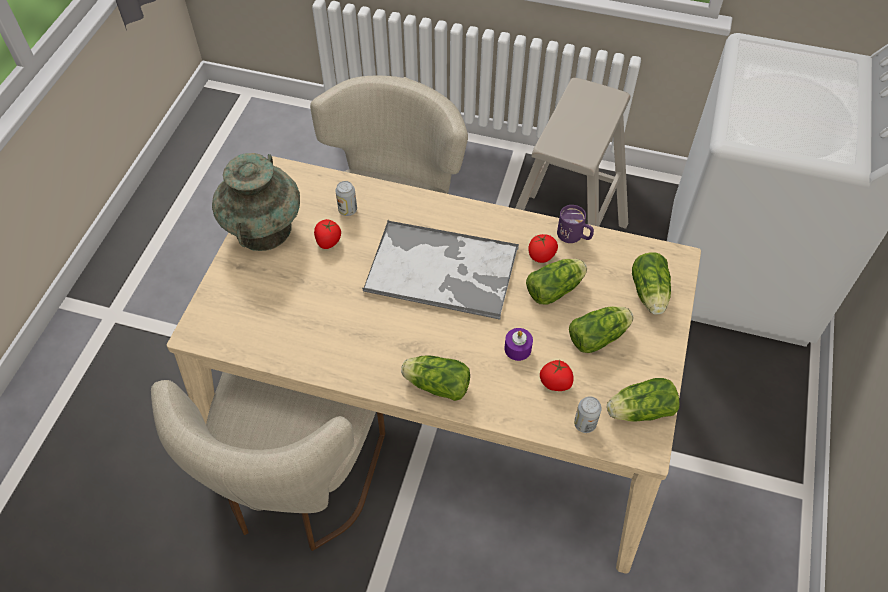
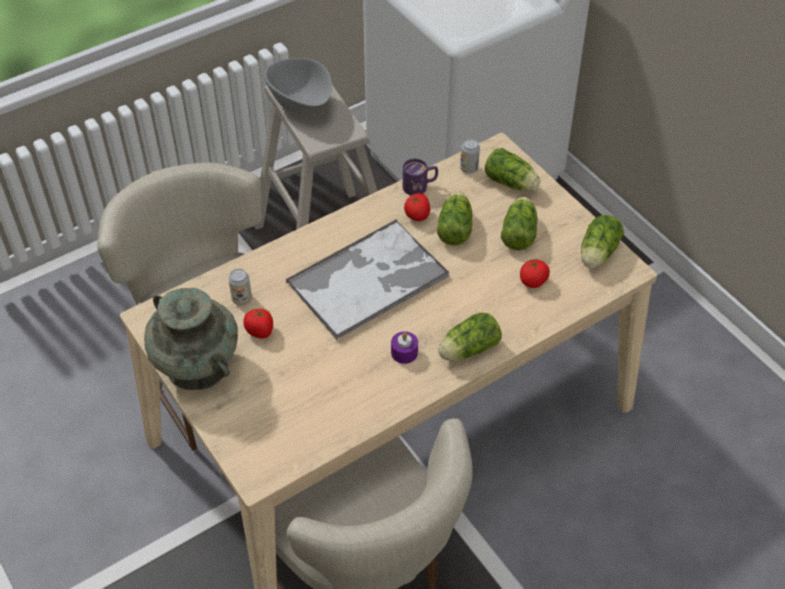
camera: 50 degrees left, 5 degrees down
purple candle [504,328,533,361] -> purple candle moved to [391,331,418,364]
can [574,396,602,433] -> can moved to [460,139,480,174]
none -> grey bowl [264,58,332,112]

